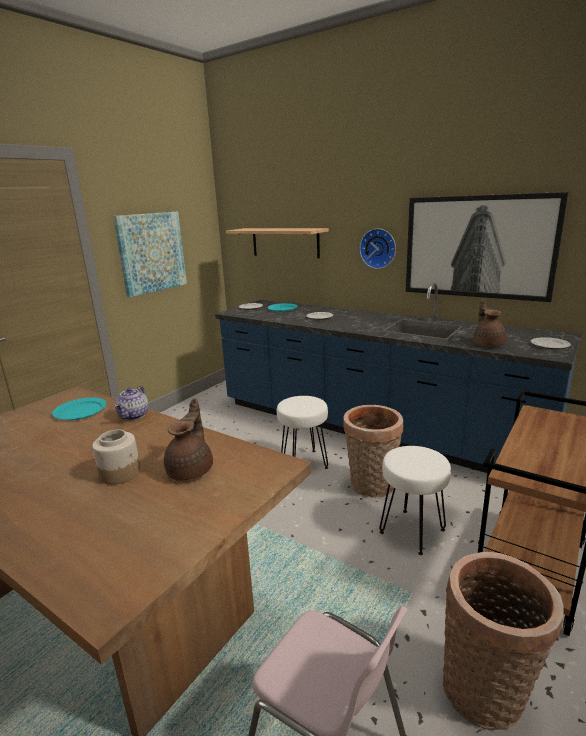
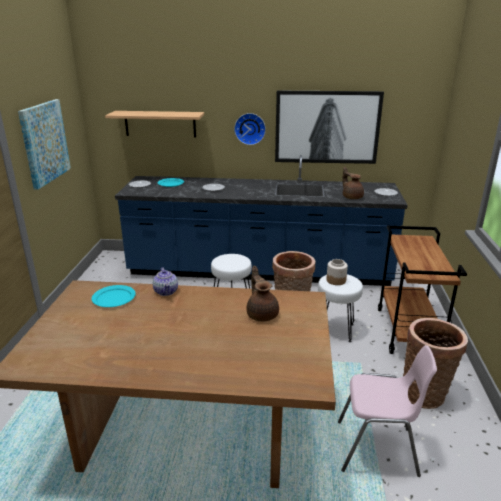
camera: 30 degrees left, 5 degrees up
jar [92,430,140,485] -> jar moved to [326,259,348,285]

